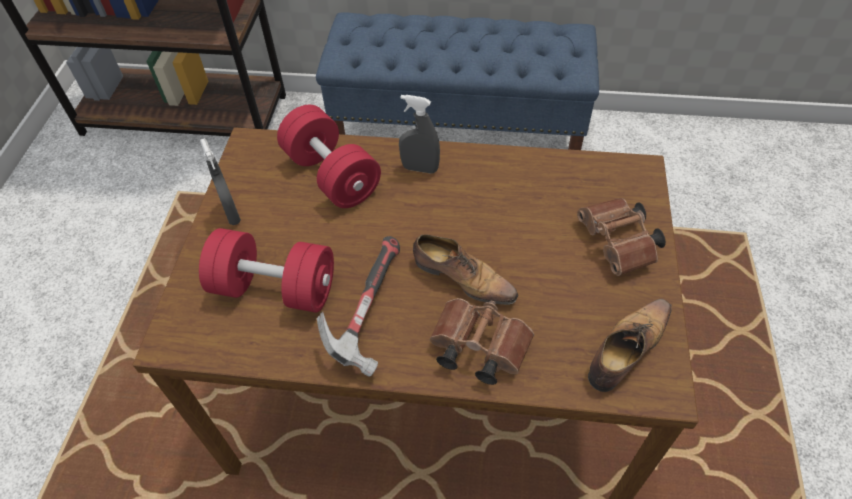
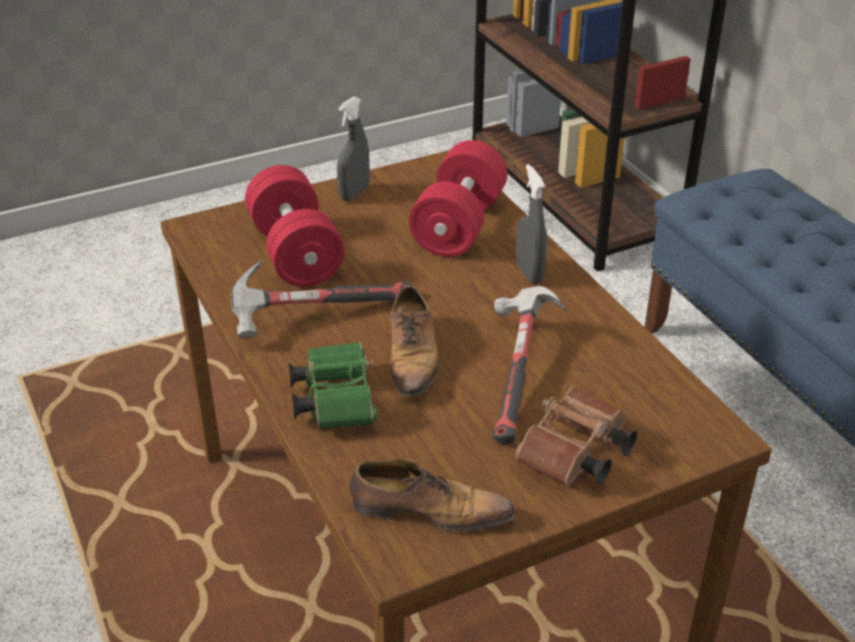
camera: 55 degrees right, 15 degrees down
brown binoculars [430,298,534,385] -> green binoculars [288,342,377,429]
none -> hammer [492,286,567,445]

